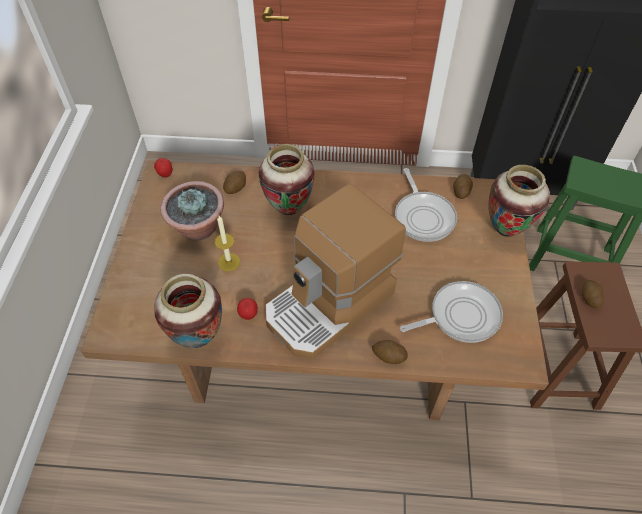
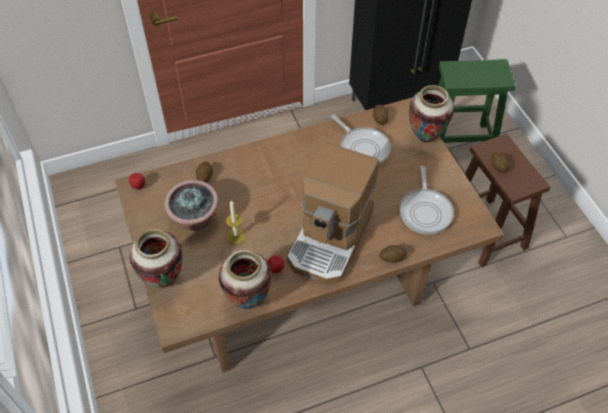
camera: 25 degrees left, 0 degrees up
vase [259,144,315,216] -> vase moved to [130,229,183,288]
frying pan [400,281,503,343] -> frying pan turned 135 degrees clockwise [400,166,454,235]

